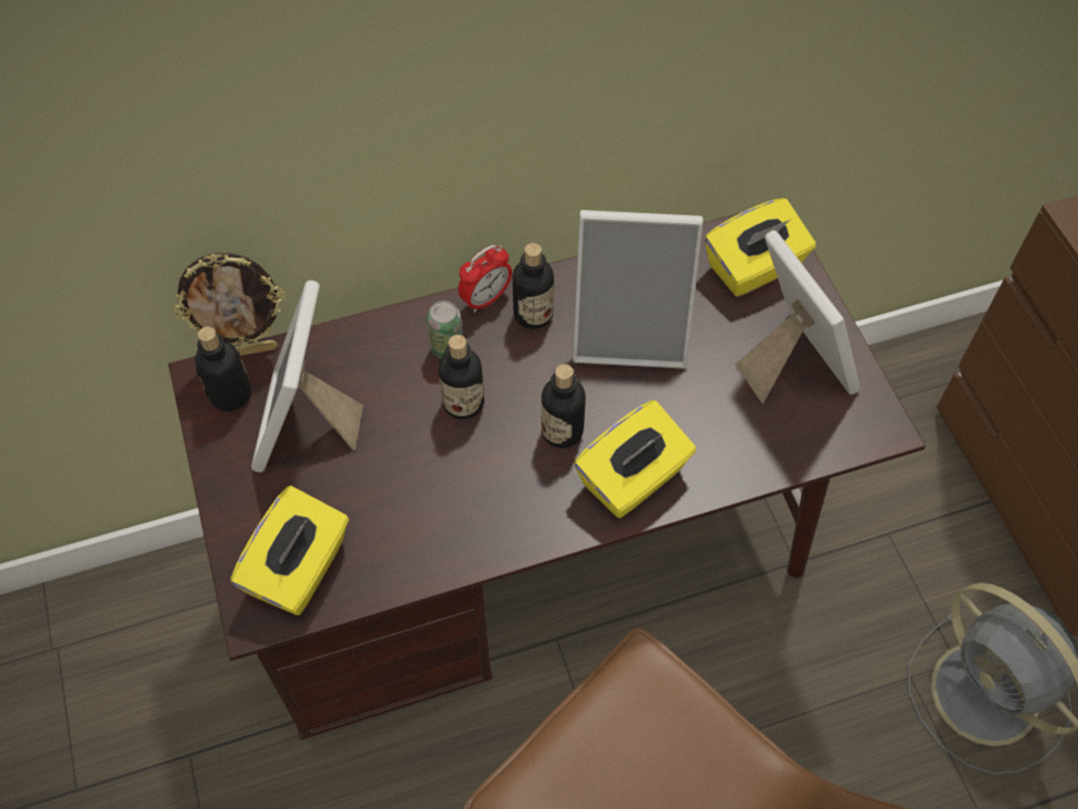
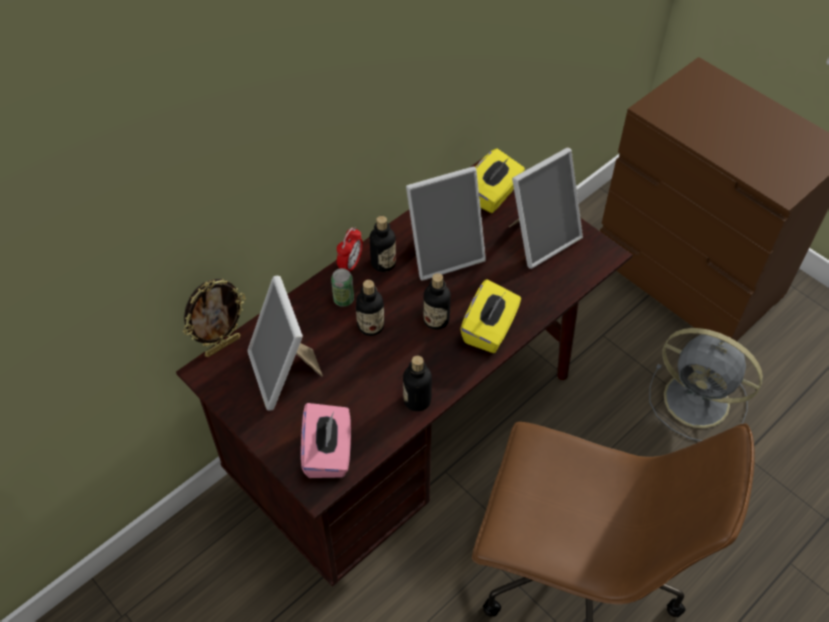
camera: 25 degrees left, 5 degrees down
bottle [195,327,251,411] -> bottle moved to [403,356,432,411]
yellow tissue box [230,486,349,615] -> pink tissue box [301,403,351,478]
picture frame [735,230,860,403] -> picture frame turned 105 degrees clockwise [509,148,583,269]

